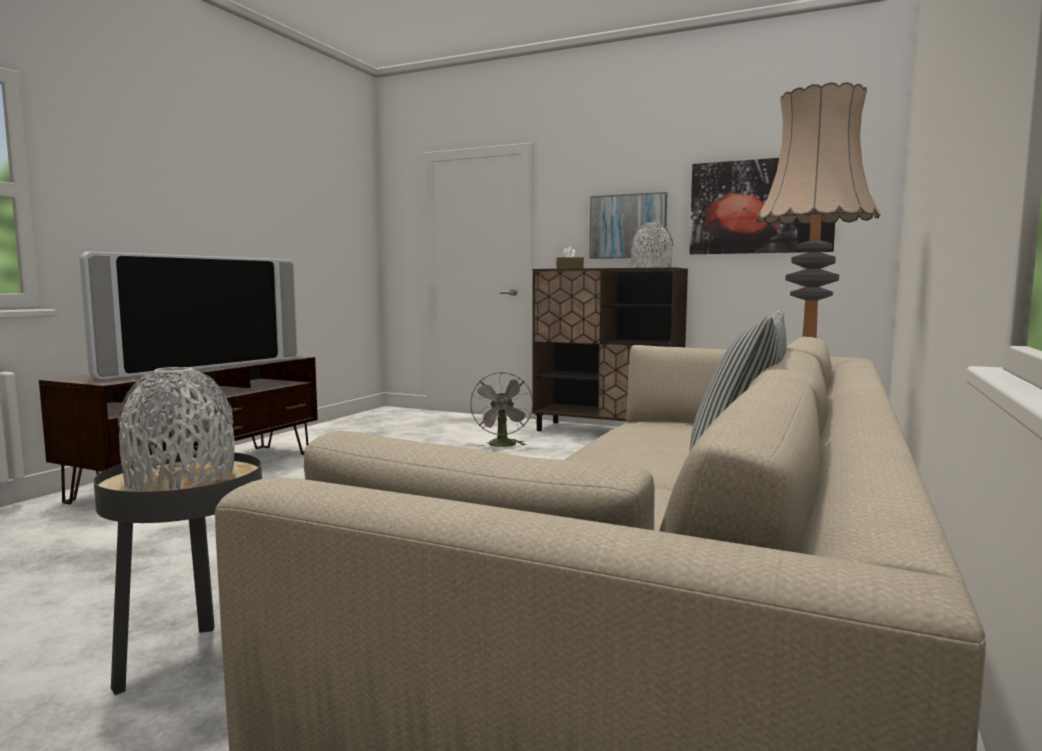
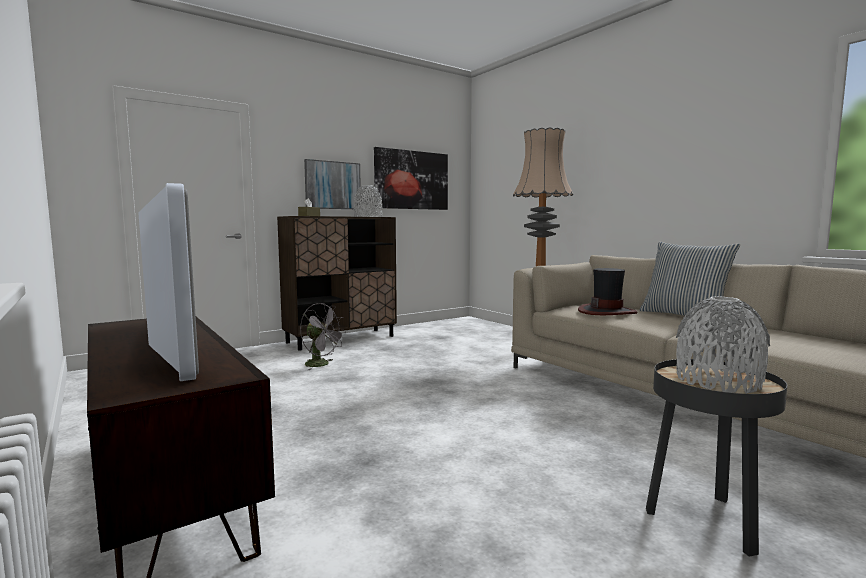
camera: 60 degrees left, 0 degrees up
none -> hat [578,268,637,315]

